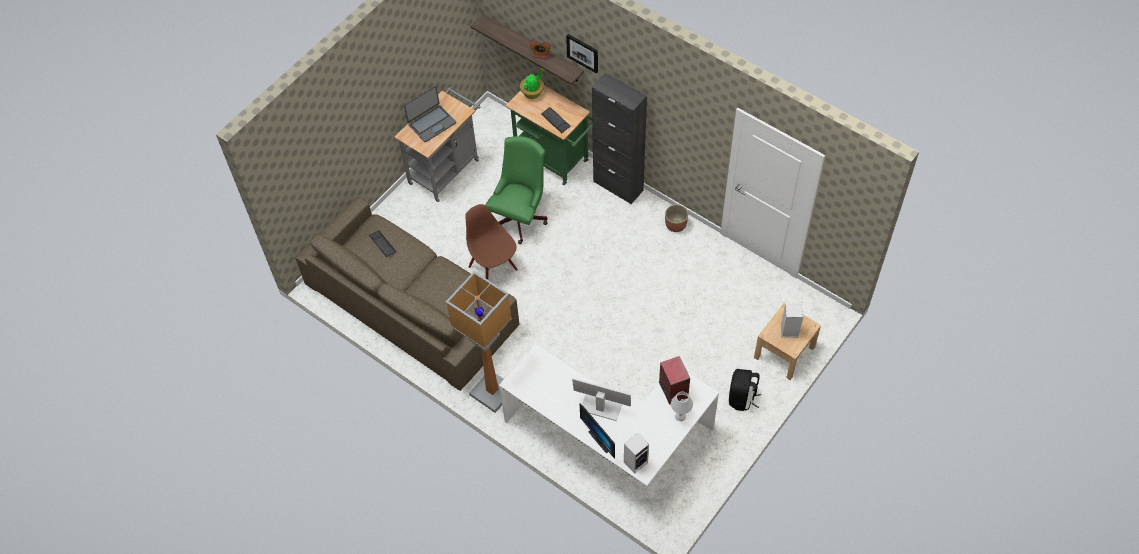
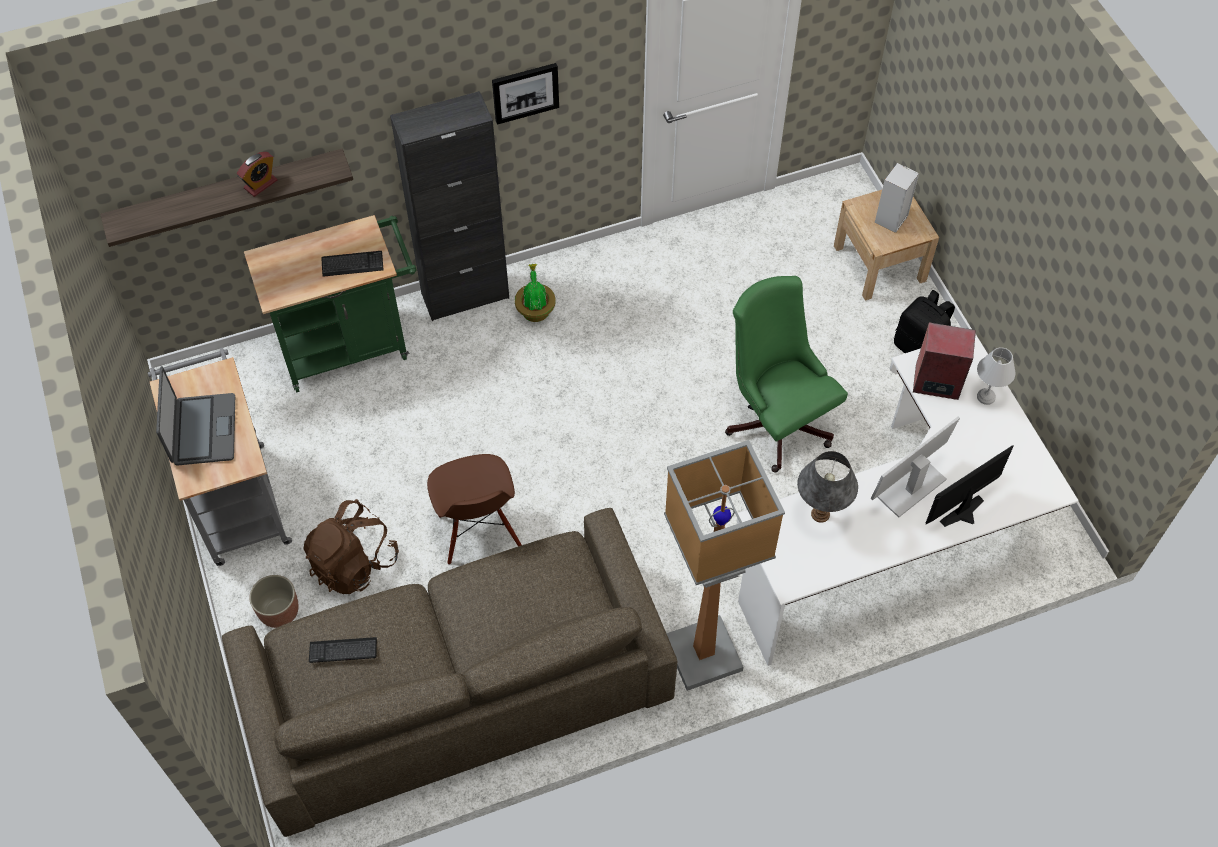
camera: 60 degrees left, 0 degrees up
brown chair [465,204,518,280] -> brown chair turned 105 degrees counterclockwise [427,454,522,565]
green office chair [485,136,548,244] -> green office chair moved to [725,276,848,473]
potted plant [520,68,546,99] -> potted plant moved to [515,264,556,322]
picture [566,34,598,73] -> picture moved to [492,63,559,125]
monitor [580,403,615,458] -> monitor turned 150 degrees clockwise [926,445,1014,527]
speaker [624,433,649,474] -> none
planter [665,204,688,232] -> planter moved to [249,575,299,628]
none -> brown backpack [303,499,399,594]
none -> grey table lamp [797,451,858,523]

